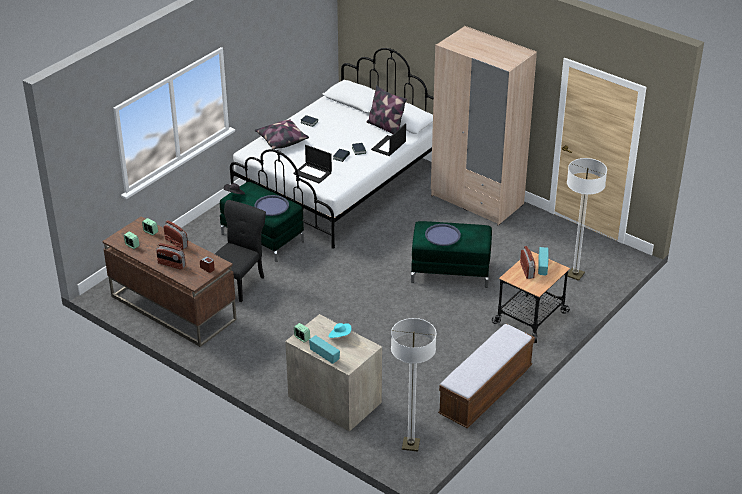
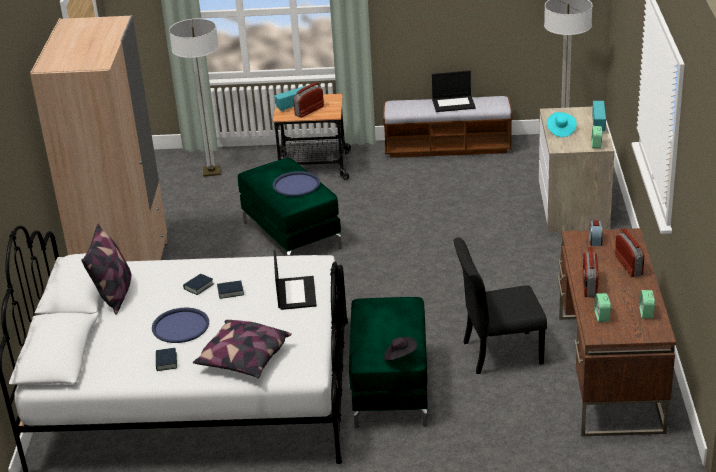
camera: 125 degrees left, 5 degrees down
blue tray [255,195,289,216] -> blue tray moved to [152,307,209,343]
laptop [371,124,406,156] -> laptop moved to [432,70,476,112]

